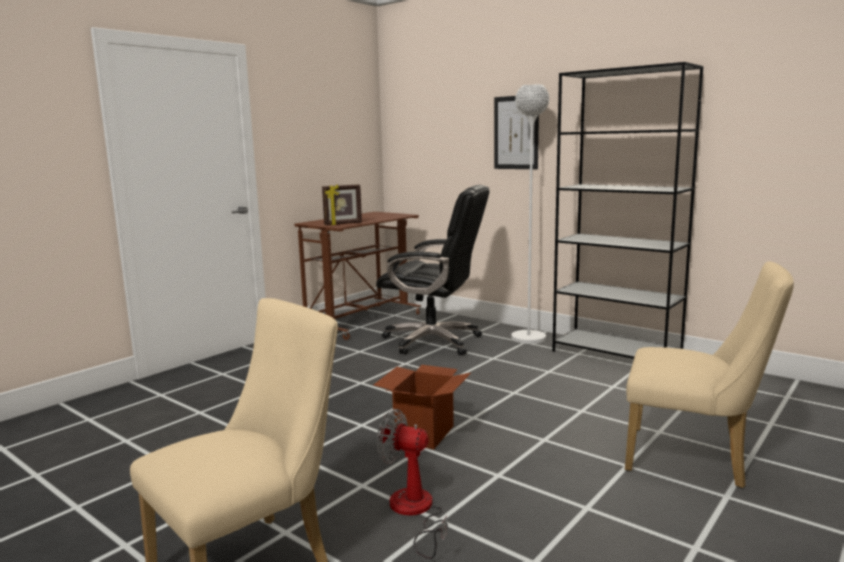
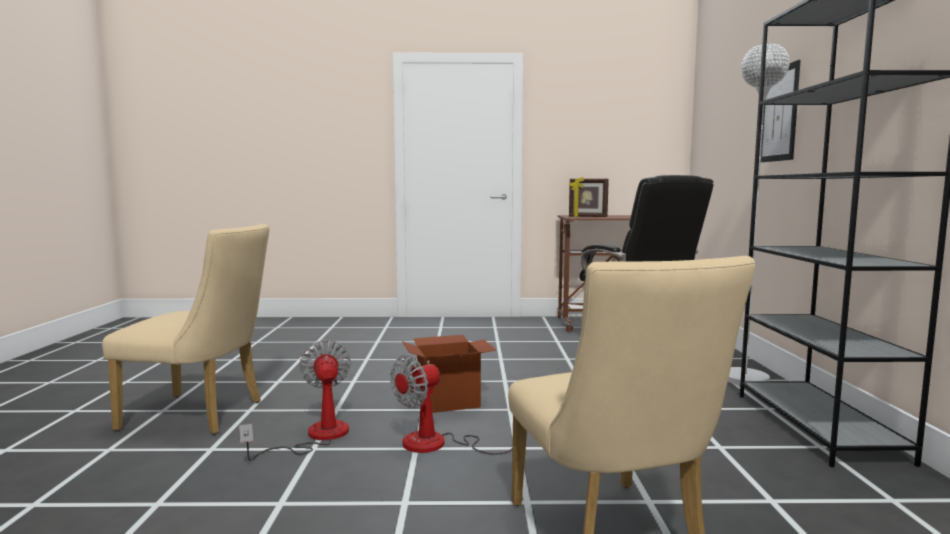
camera: 50 degrees right, 5 degrees down
none -> fan [390,355,512,455]

